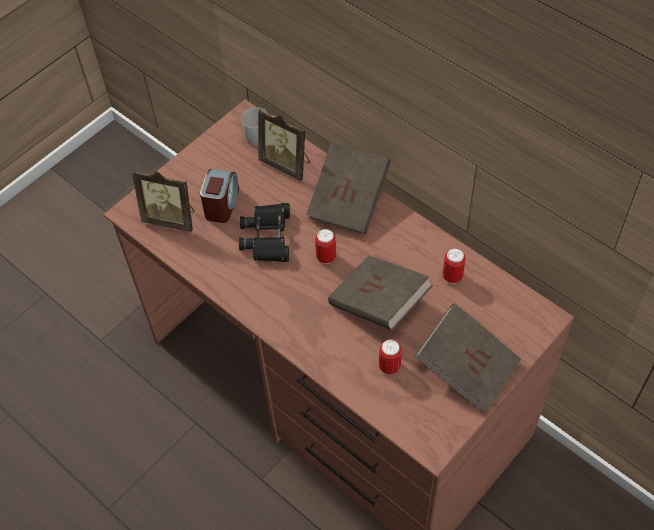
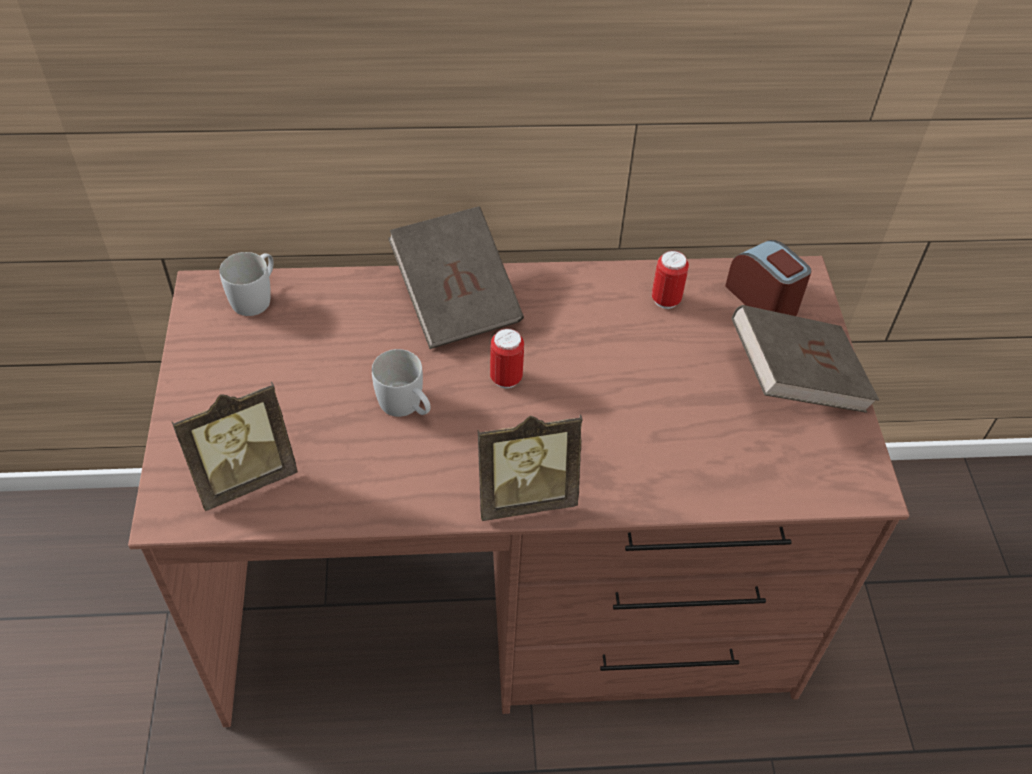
camera: 50 degrees left, 5 degrees down
alarm clock [200,169,239,223] -> alarm clock moved to [725,240,812,316]
black binoculars [239,203,290,262] -> white mug [372,349,431,417]
picture frame [258,108,310,181] -> picture frame moved to [478,414,583,521]
brown book [328,255,433,330] -> none
can [379,339,402,374] -> none

